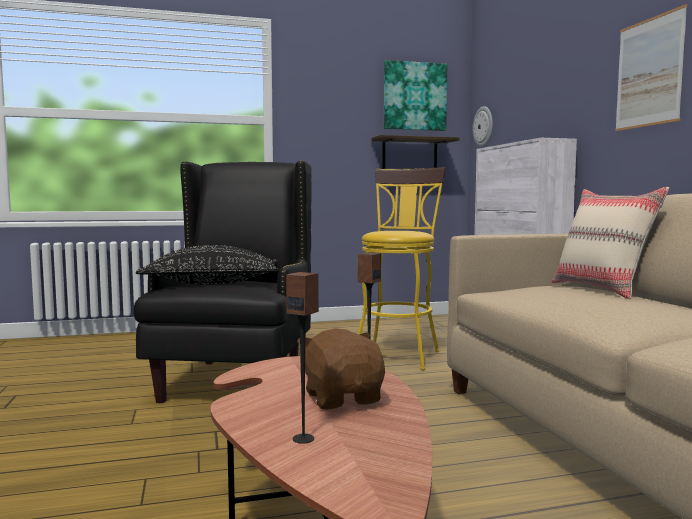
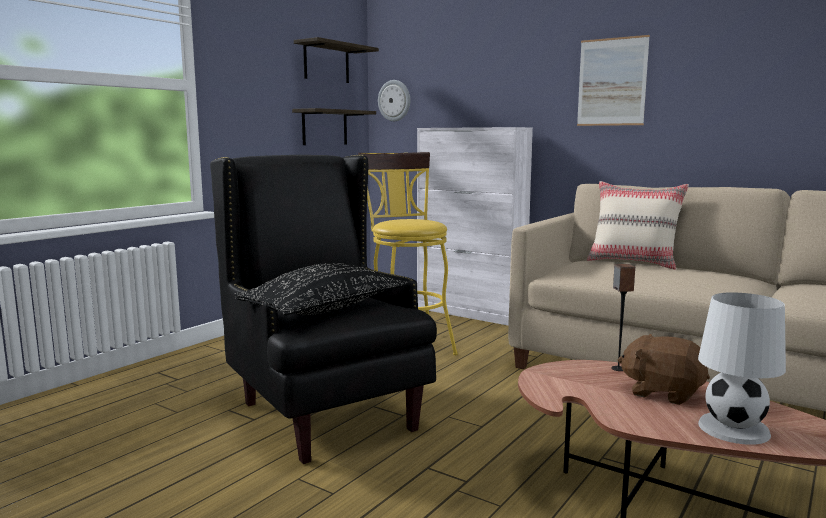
camera: 40 degrees left, 5 degrees up
speaker [286,272,319,444] -> white table lamp [698,292,786,445]
picture [384,60,447,131] -> shelf [294,37,379,83]

